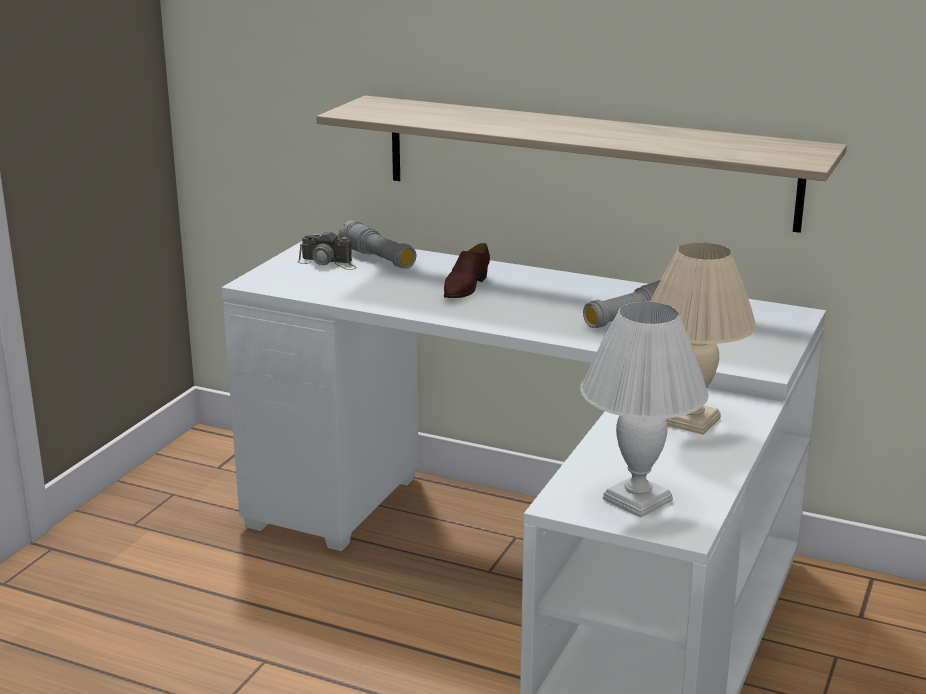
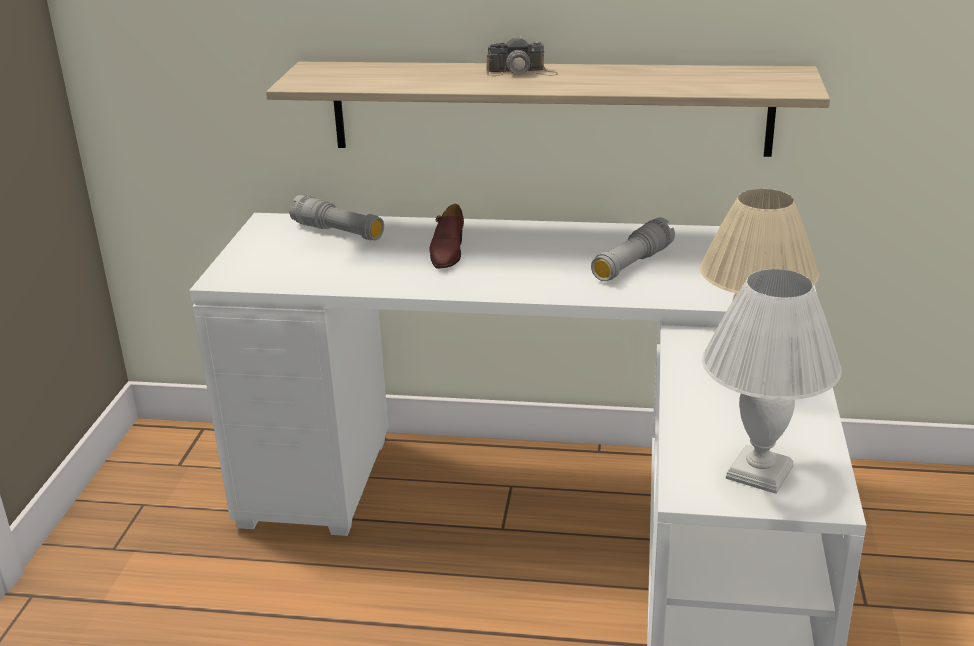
camera: 15 degrees left, 5 degrees up
camera [298,230,357,270] -> camera moved to [486,36,558,76]

